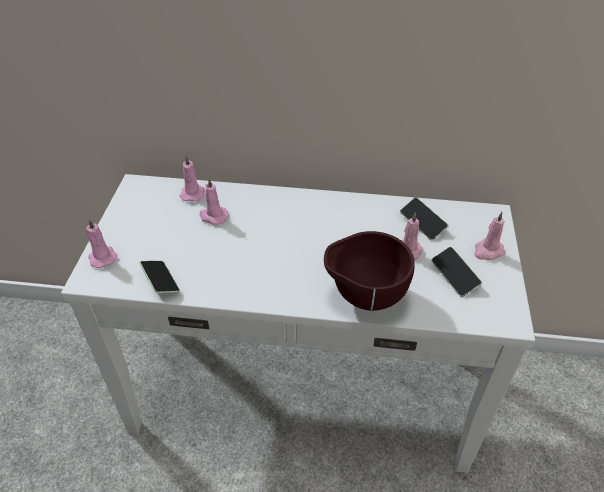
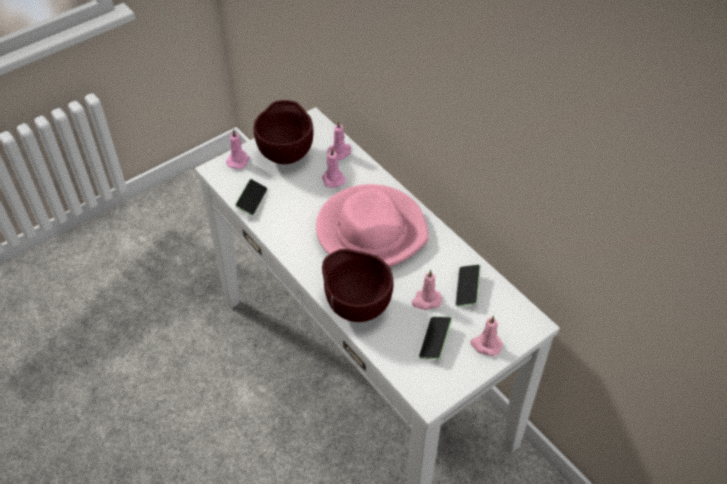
camera: 45 degrees right, 5 degrees up
none -> brown bowl [254,100,313,164]
none -> pink hat [316,184,429,267]

